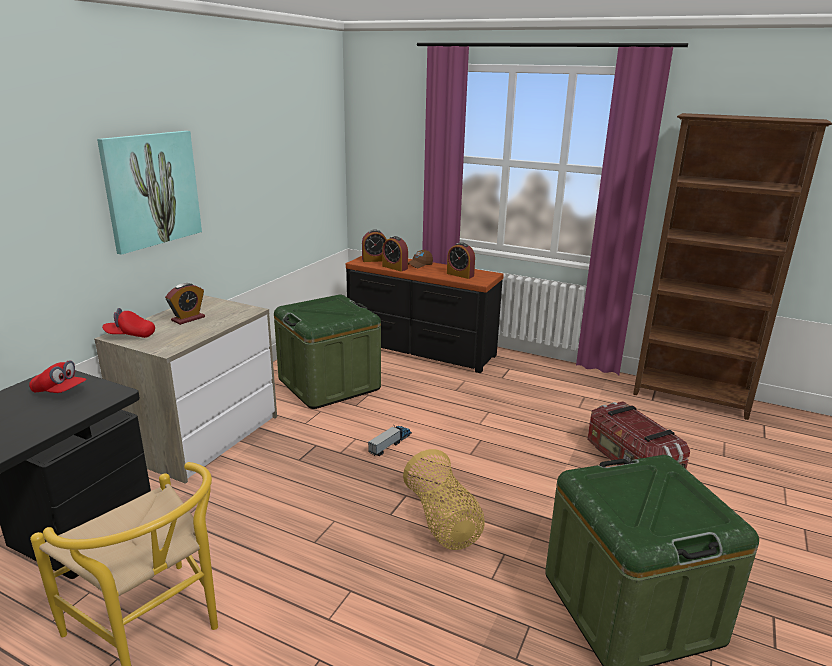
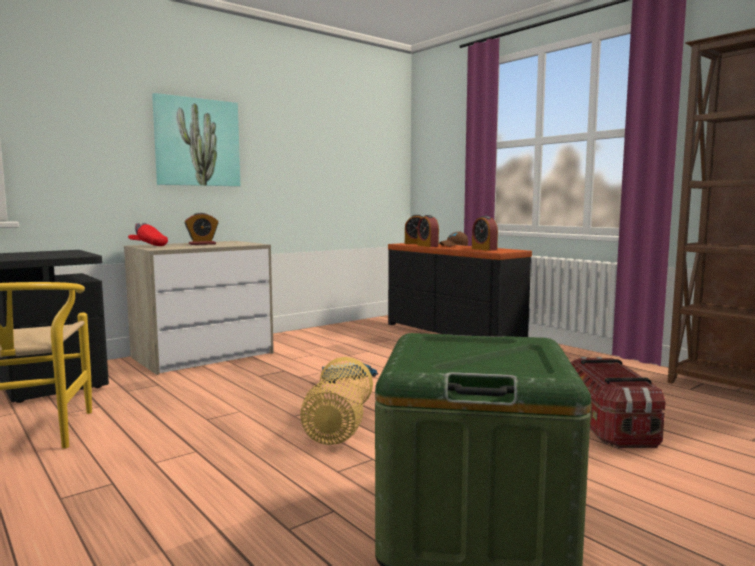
camera: 25 degrees right, 15 degrees down
red cap [29,360,87,393] -> none
green storage box [274,295,381,409] -> none

